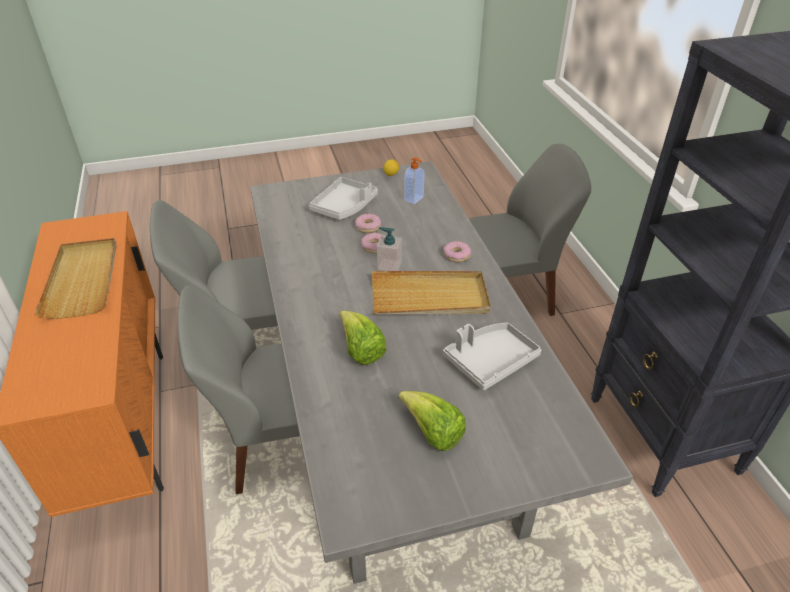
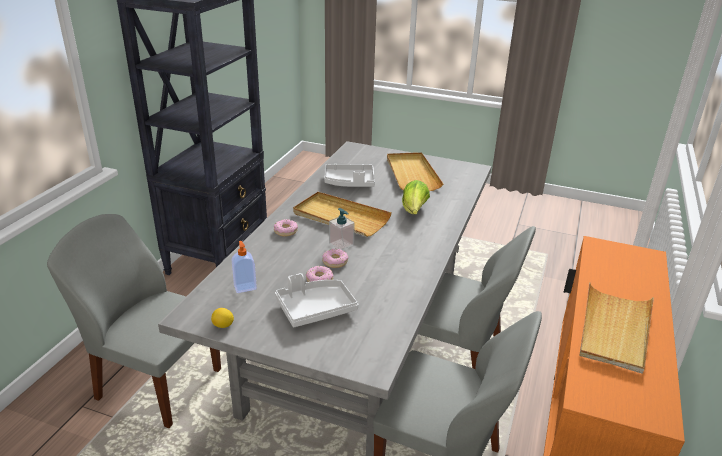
camera: 145 degrees left, 10 degrees down
lettuce [398,391,466,451] -> beige tray [387,152,443,191]

